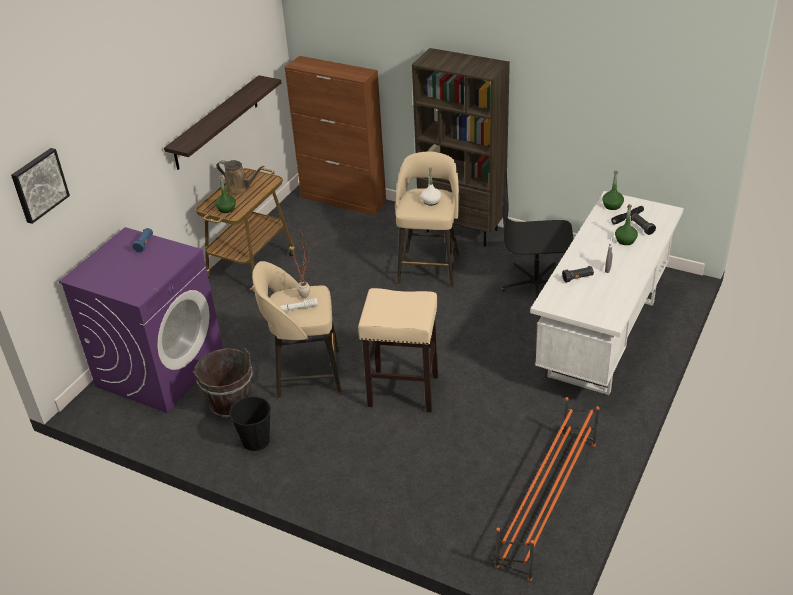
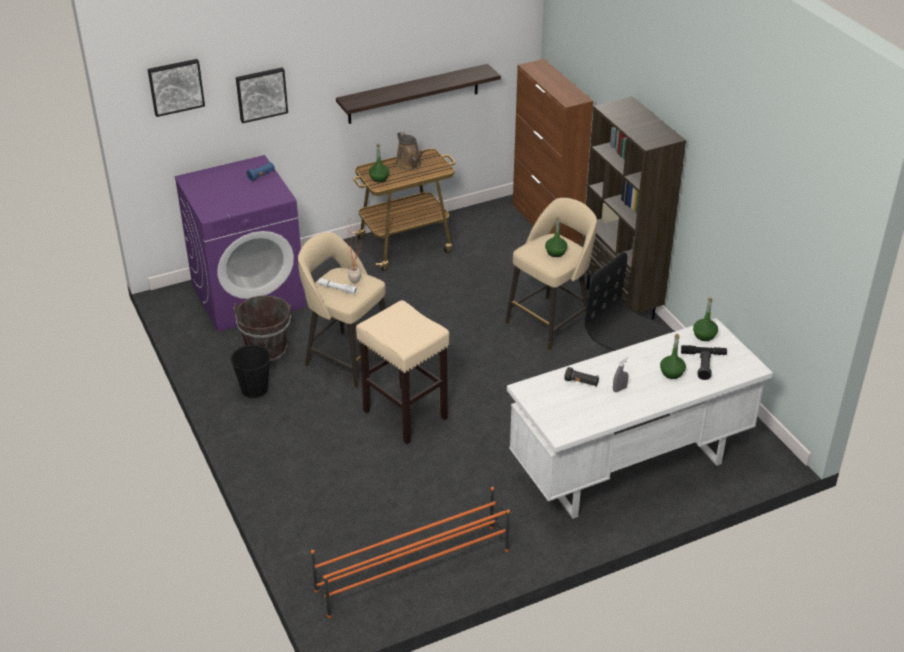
camera: 35 degrees right, 0 degrees up
white bottle [421,167,441,206] -> green bottle [545,216,568,257]
none -> picture [236,67,288,123]

